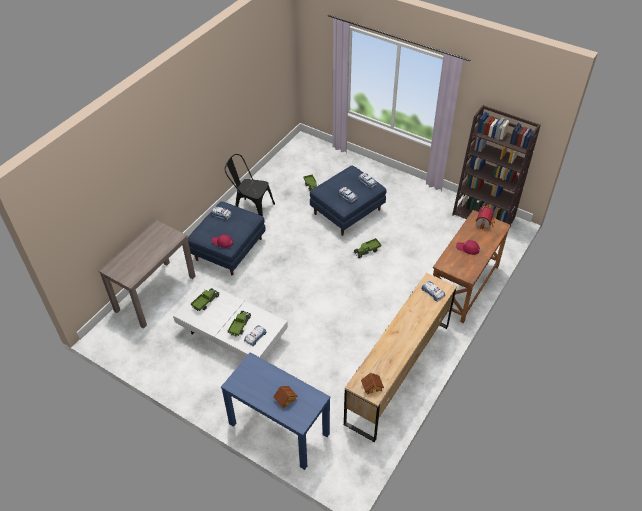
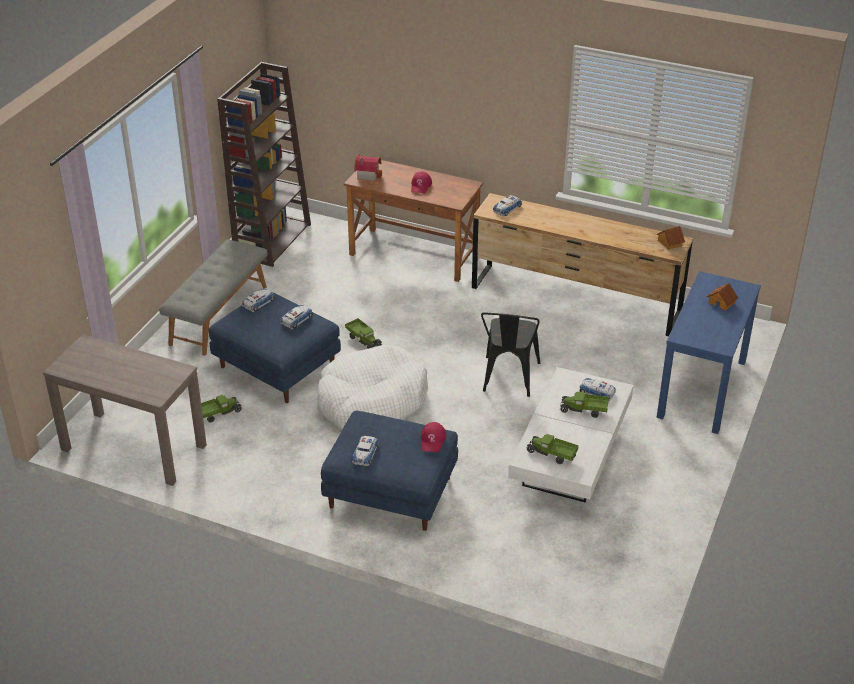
camera: 100 degrees left, 10 degrees down
brown console table [99,220,195,328] -> brown console table moved to [43,334,207,486]
black chair [225,154,275,216] -> black chair moved to [481,312,540,397]
none -> grey bench [159,240,268,356]
none -> white dog bed [317,345,428,429]

